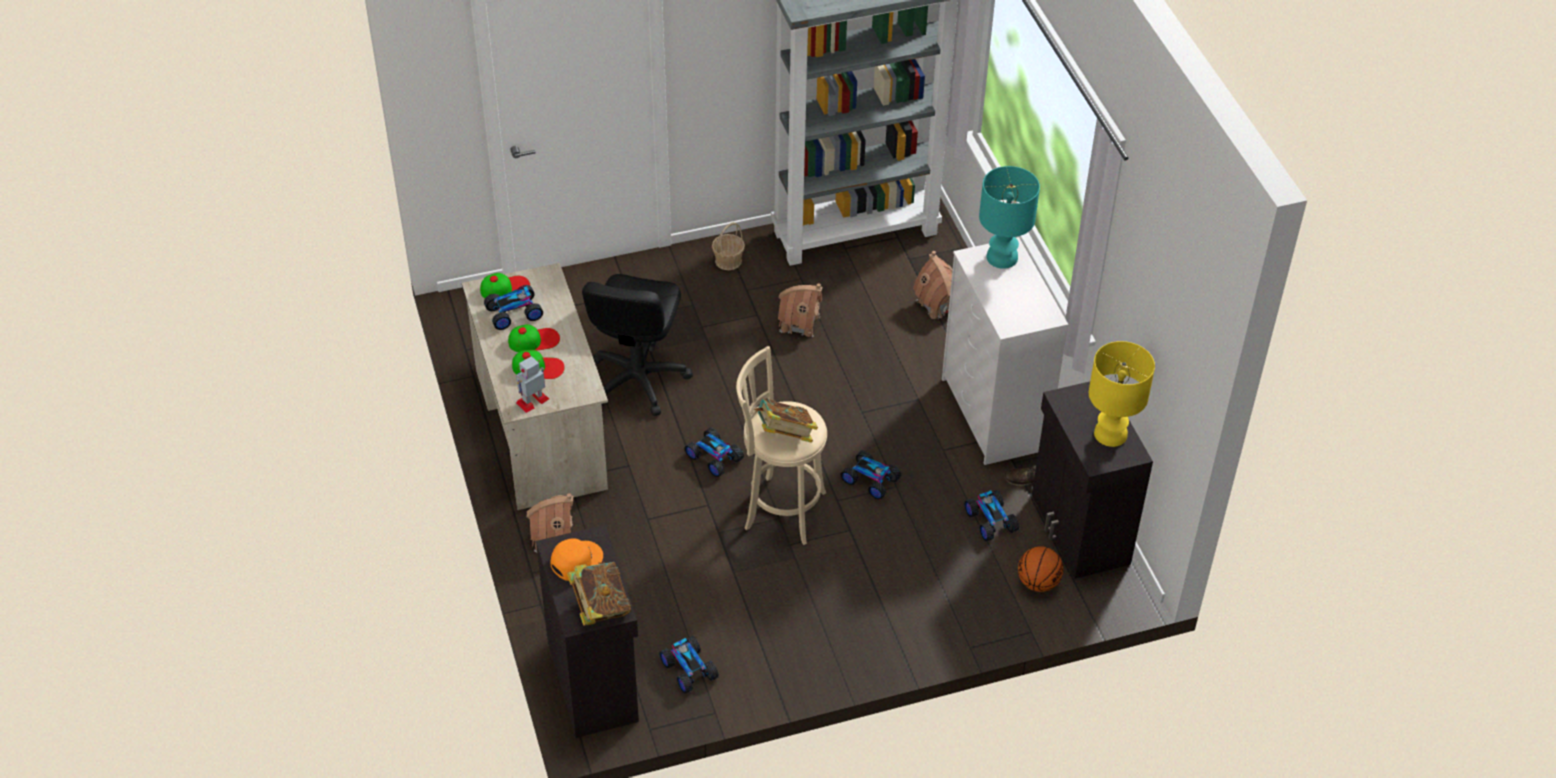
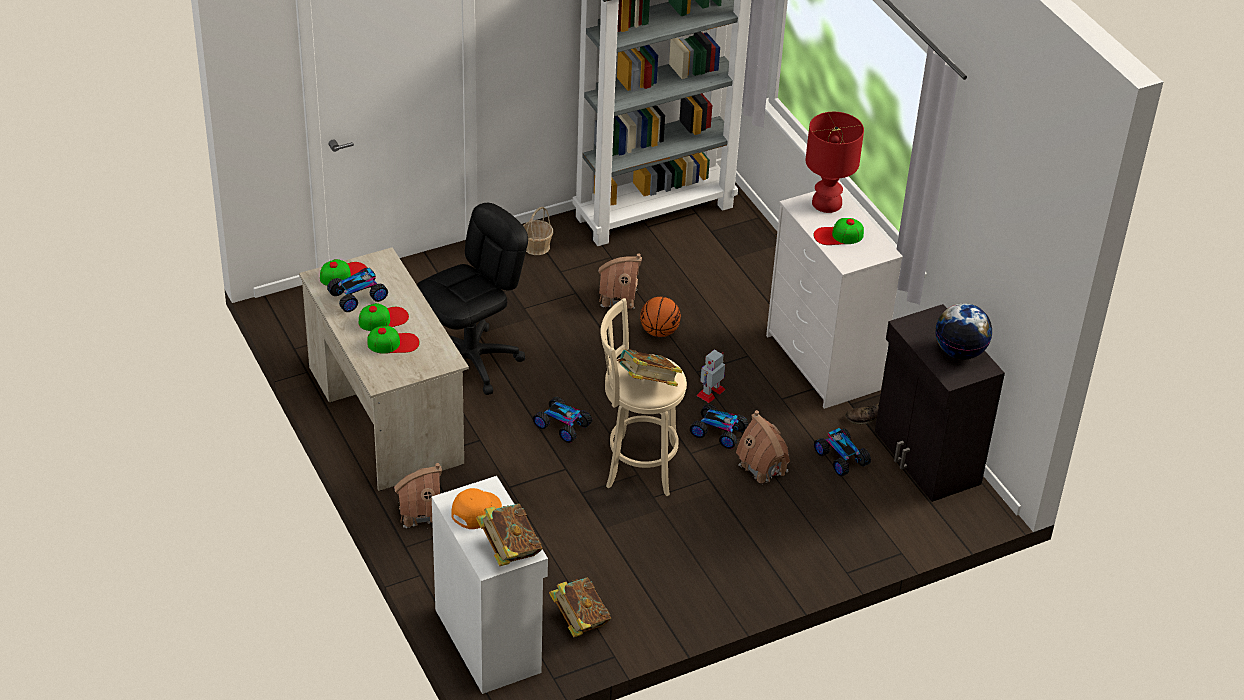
camera: 10 degrees left, 5 degrees down
toy robot [516,356,549,413] -> toy robot moved to [696,350,725,403]
black cabinet [536,525,639,738] -> white cabinet [432,476,548,694]
black office chair [582,274,693,416] -> black office chair turned 135 degrees counterclockwise [417,203,528,395]
toy car [659,636,719,694] -> book [549,577,611,637]
toy house [913,251,953,319] -> toy house moved to [736,410,790,483]
turquoise table lamp [979,166,1040,269] -> red table lamp [806,112,864,213]
basketball [1018,546,1063,592] -> basketball moved to [640,297,681,337]
yellow table lamp [1089,341,1155,447] -> globe [935,303,992,360]
none -> cap [814,218,864,245]

